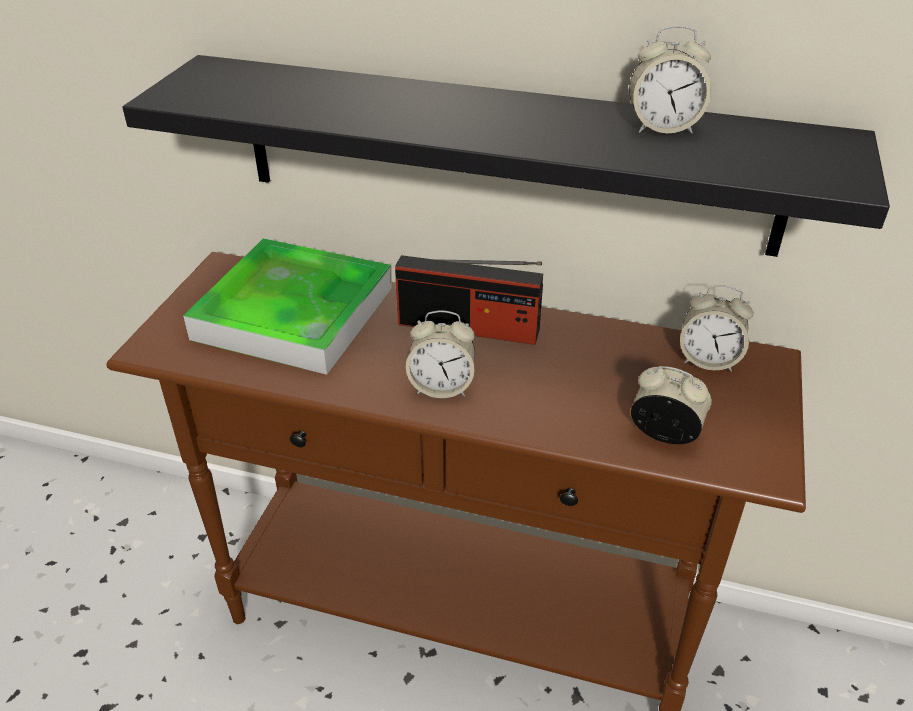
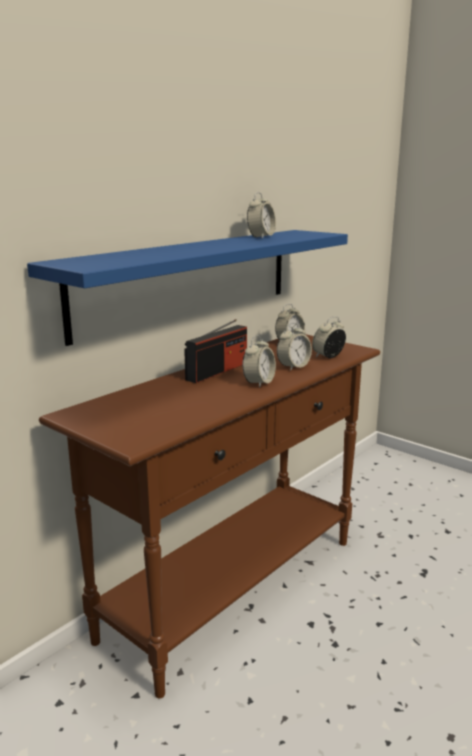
camera: 65 degrees left, 20 degrees down
black shelf [122,55,890,257] -> blue shelf [27,230,348,346]
tray [183,238,392,375] -> none
none -> alarm clock [277,323,312,371]

